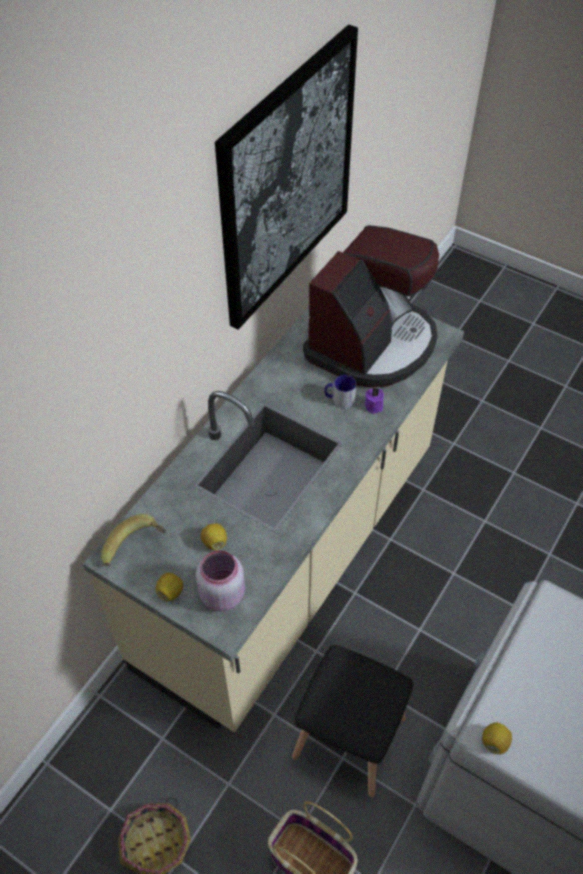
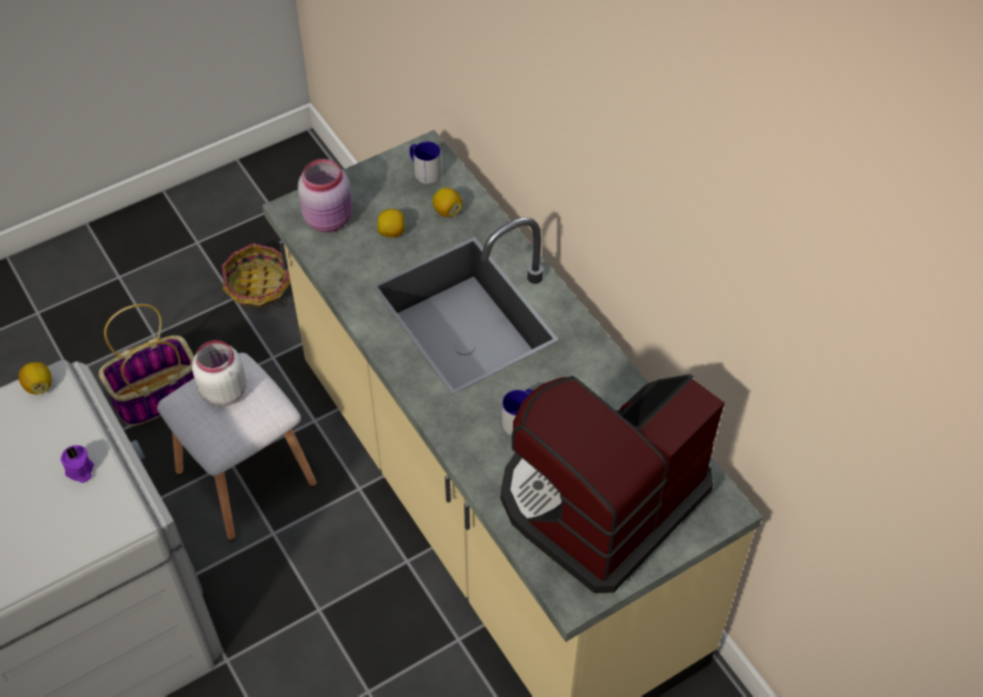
camera: 115 degrees right, 0 degrees up
banana [101,514,166,566] -> mug [409,141,442,184]
lemon [156,573,183,601] -> lemon moved to [432,188,463,217]
picture [215,24,358,330] -> none
black stool [292,645,413,798] -> white stool [157,353,317,541]
coffee machine [303,225,439,387] -> coffee machine turned 75 degrees clockwise [501,374,725,593]
purple candle [365,387,384,414] -> purple candle moved to [61,445,94,483]
none -> white jar [192,340,246,406]

